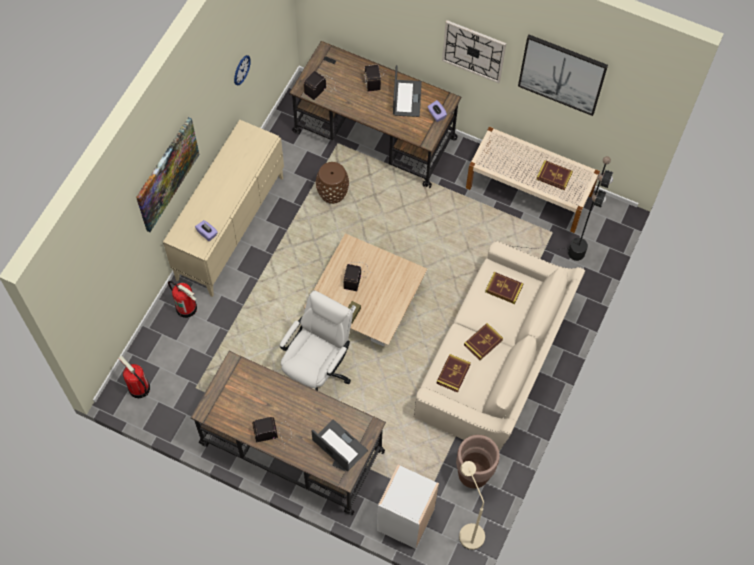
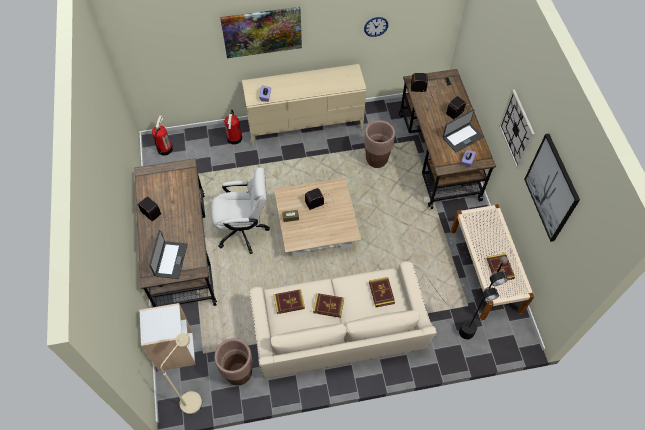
camera: 55 degrees right, 5 degrees down
brown stool [316,162,349,204] -> brown planter [364,120,395,168]

